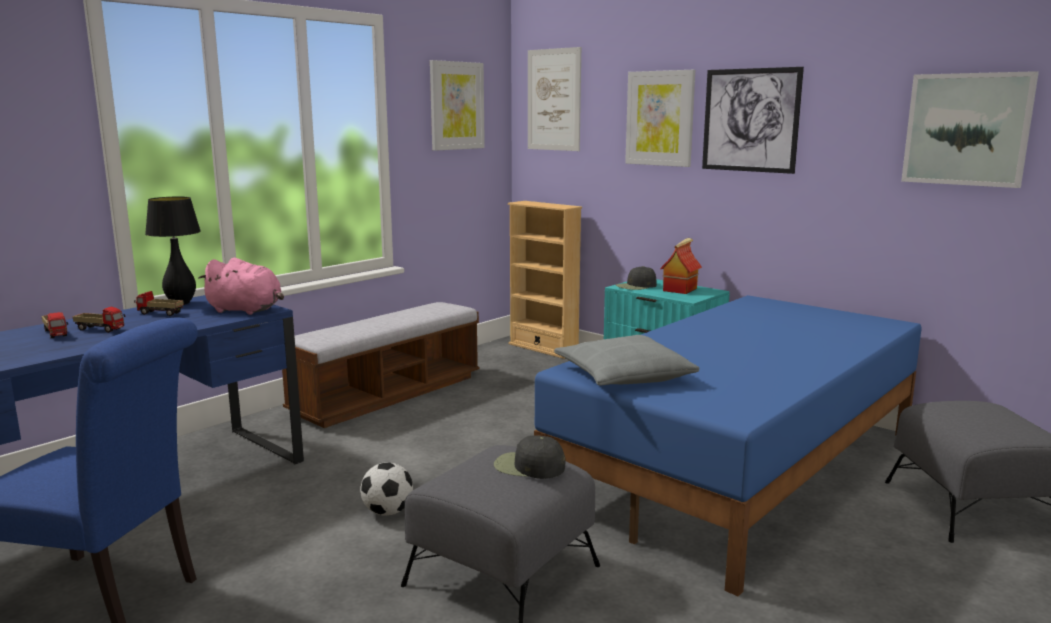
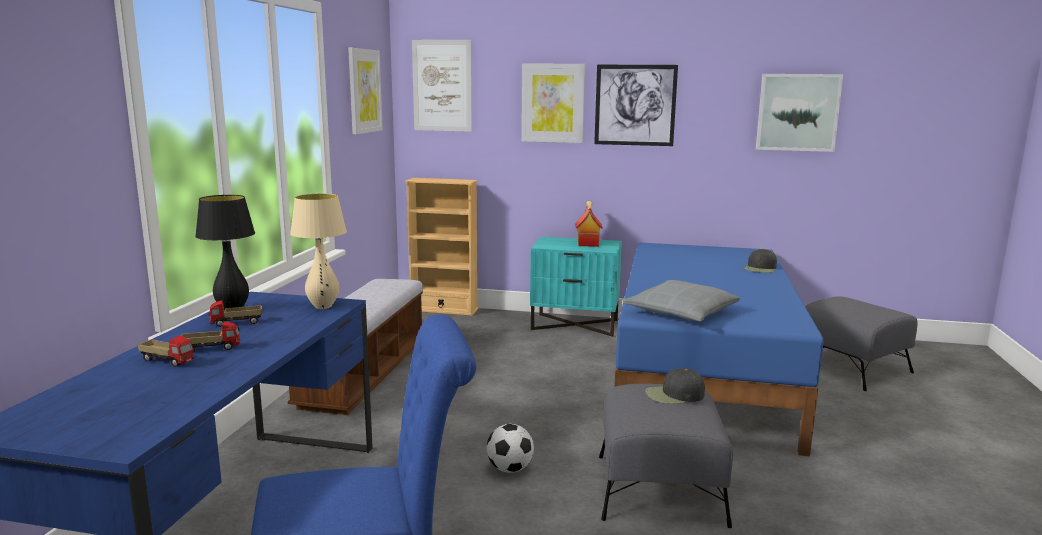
camera: 30 degrees left, 0 degrees up
pink plush toy [198,258,284,315] -> beige table lamp [290,193,347,309]
black cap [616,266,657,290] -> black cap moved to [744,249,777,273]

